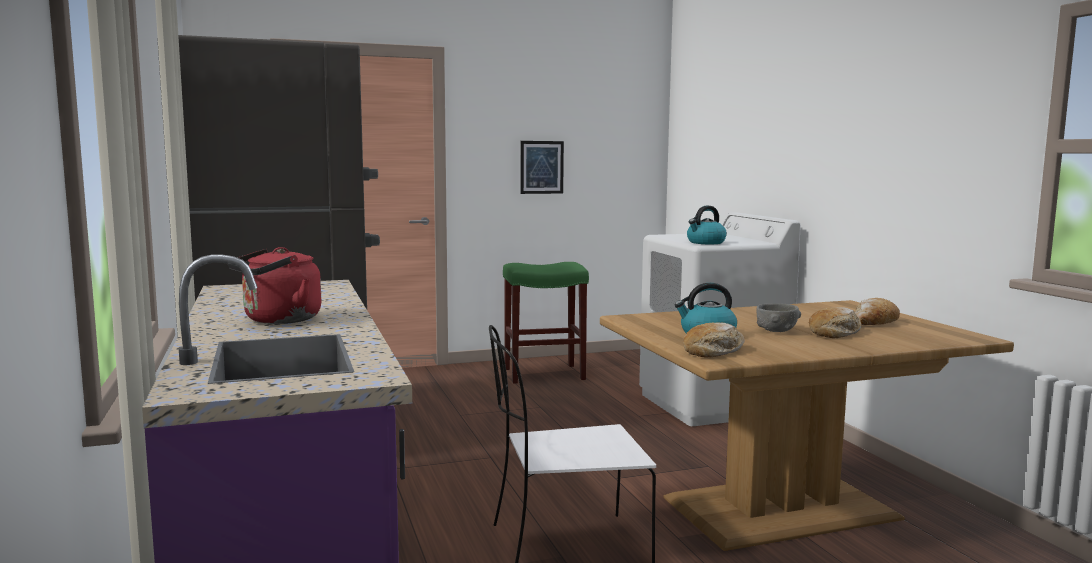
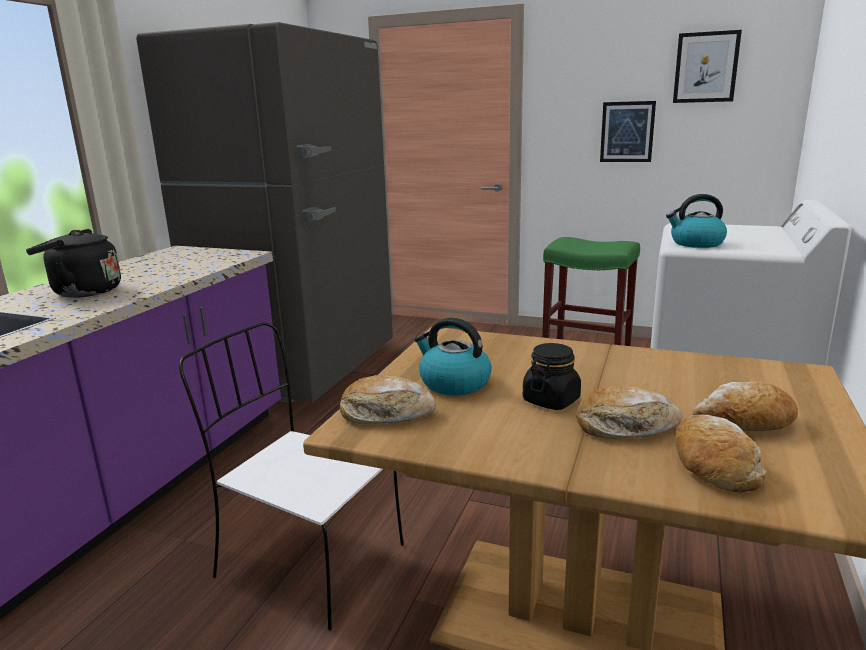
camera: 40 degrees right, 10 degrees up
red kettle [228,247,321,324] -> black kettle [26,229,121,298]
grey bowl [756,303,801,332] -> black jar [523,343,581,410]
none -> picture [673,30,742,103]
none -> bread [674,415,767,493]

